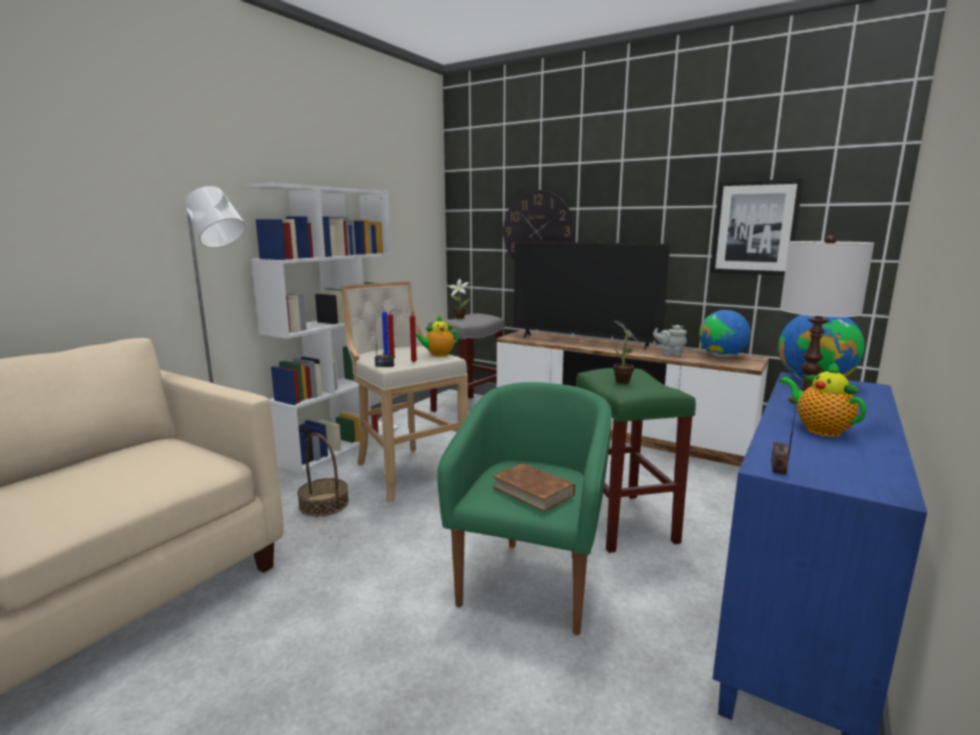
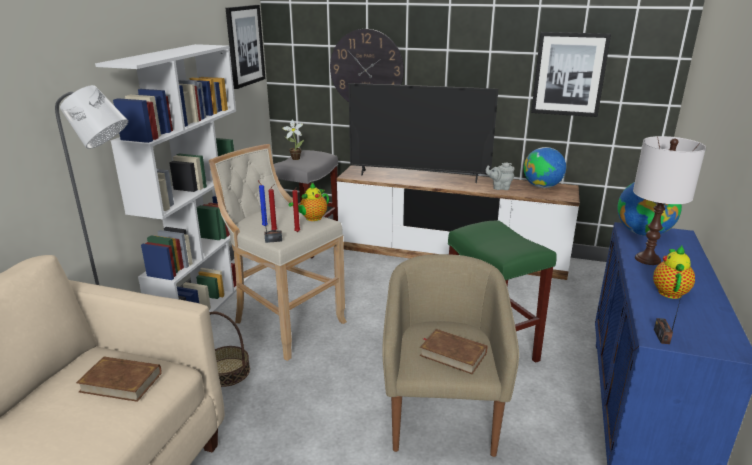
camera: 15 degrees left, 10 degrees up
green armchair [437,382,612,635] -> beige armchair [382,254,519,457]
potted plant [613,321,641,384] -> none
teapot [780,361,866,437] -> teapot turned 60 degrees clockwise [653,246,695,299]
none -> brown book [76,356,162,402]
none -> picture [226,5,265,89]

